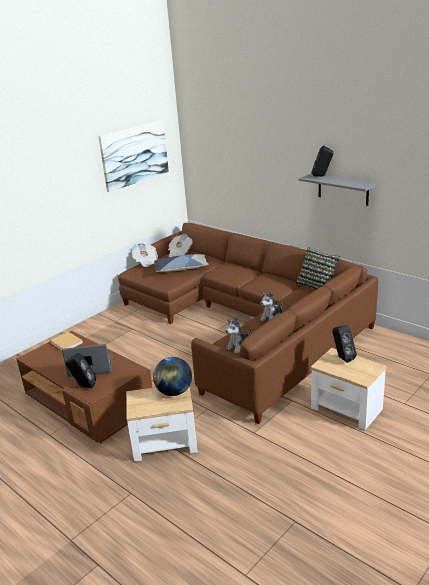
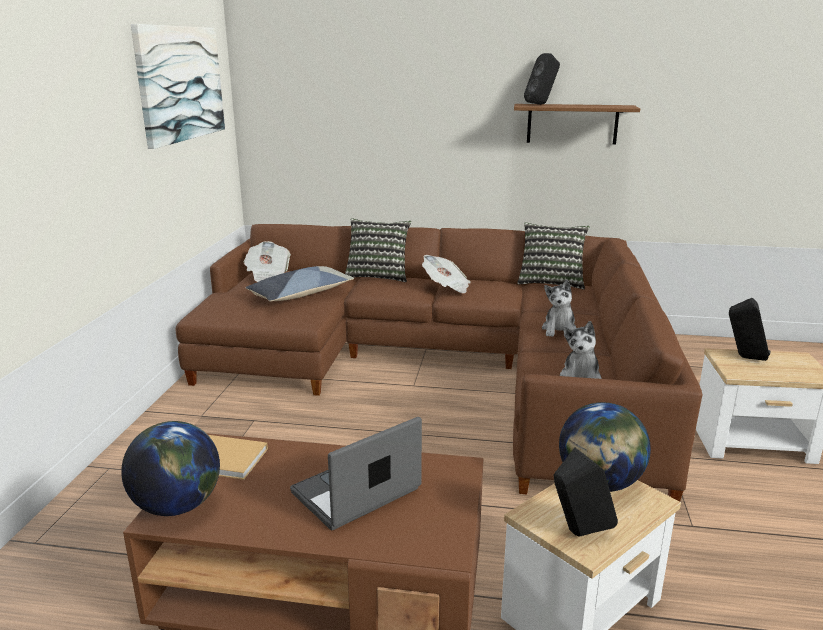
camera: 35 degrees left, 5 degrees down
black speaker [66,353,96,388] -> black speaker moved to [553,447,618,537]
newspaper [132,243,158,267] -> newspaper moved to [422,255,470,294]
grey shelf [299,173,378,206] -> brown shelf [514,104,640,145]
none -> globe [121,421,220,516]
none -> pillow [345,218,411,282]

